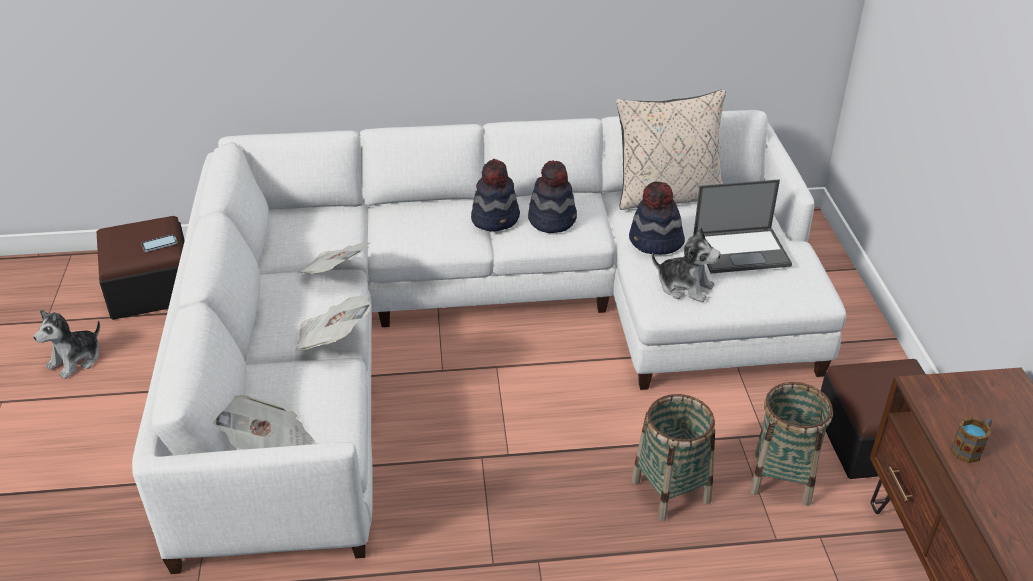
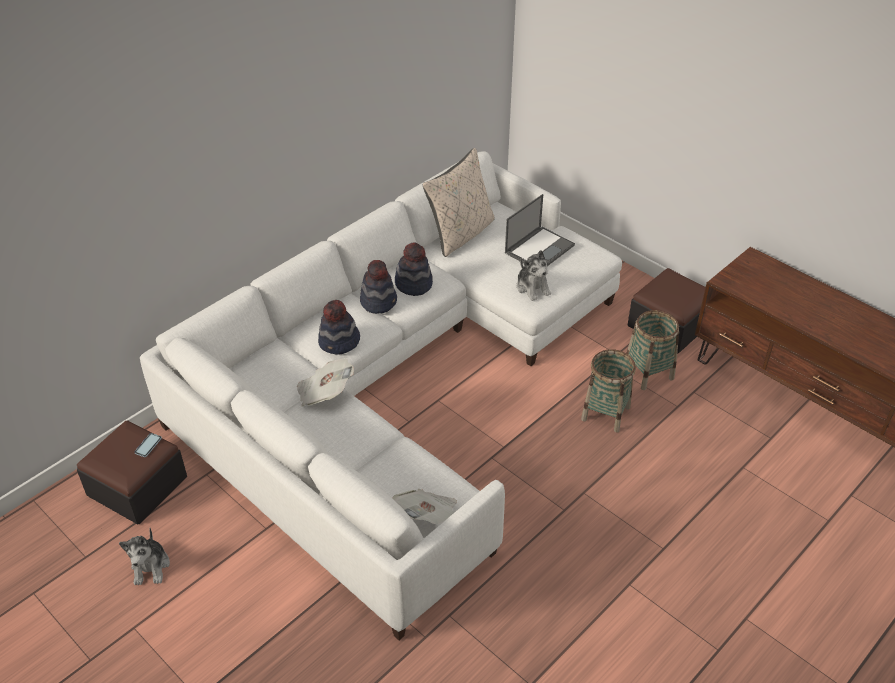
camera: 40 degrees left, 5 degrees up
newspaper [296,294,371,351] -> none
hat [629,181,685,255] -> hat moved to [318,300,360,355]
plush toy [652,227,721,303] -> plush toy turned 75 degrees clockwise [517,250,551,301]
mug [951,417,992,463] -> none

